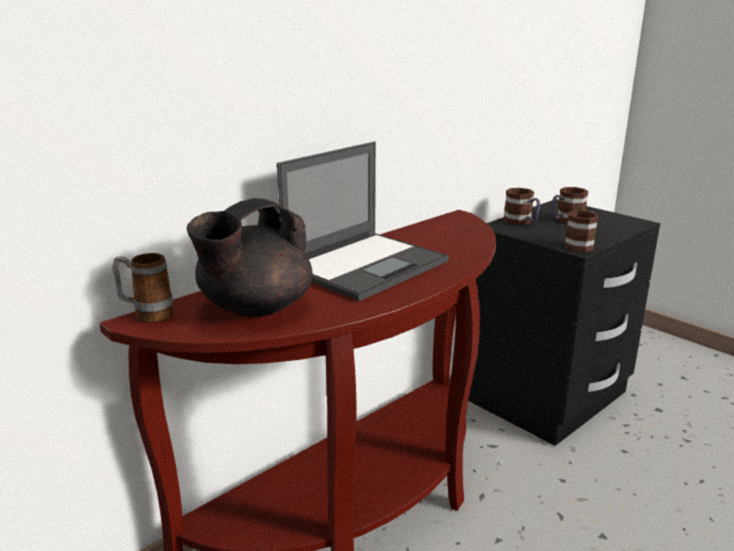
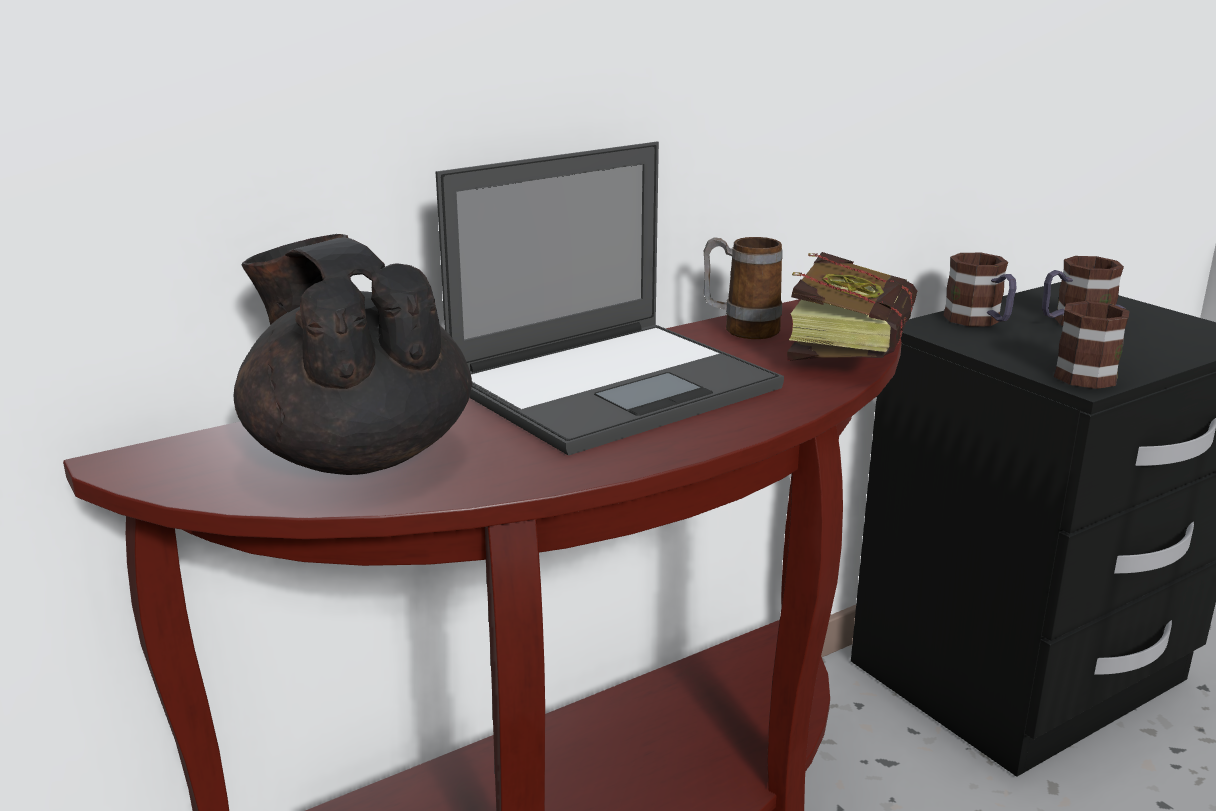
camera: 10 degrees right, 0 degrees up
mug [112,253,174,323] -> mug moved to [704,237,783,339]
black teapot [187,198,313,317] -> black teapot turned 90 degrees clockwise [234,234,472,475]
none -> book [787,252,917,361]

